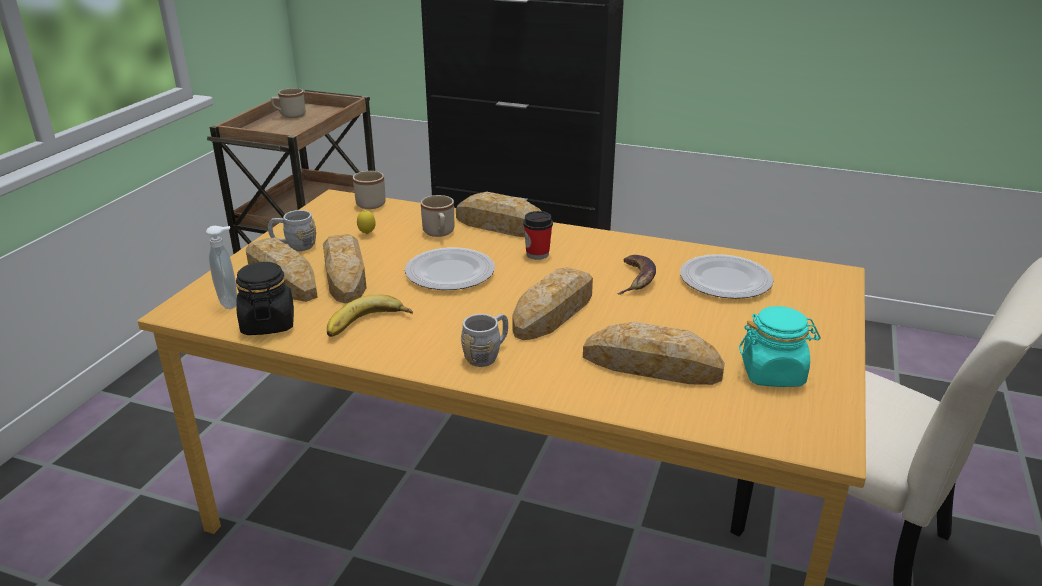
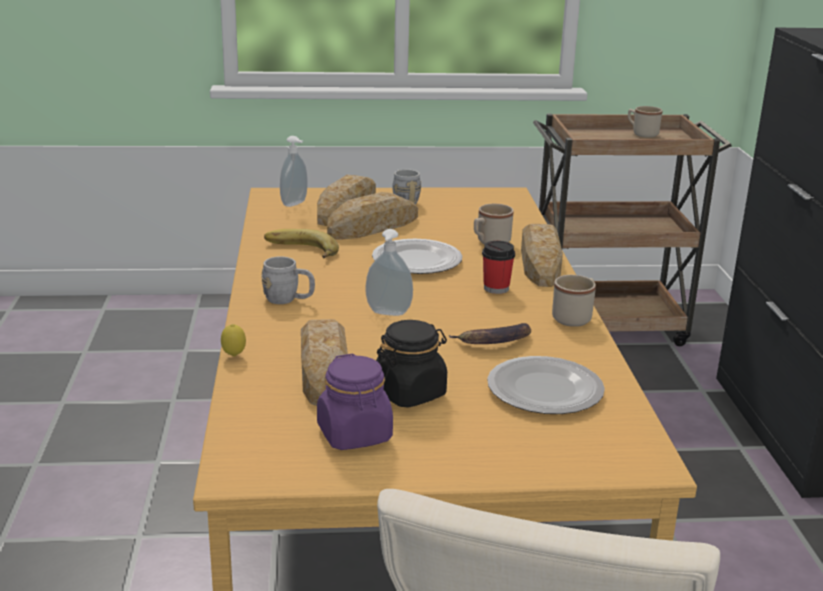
camera: 65 degrees right, 5 degrees down
black jar [236,262,294,335] -> black jar moved to [376,320,447,408]
beige mug [353,171,386,209] -> beige mug moved to [552,275,596,327]
lemon [357,210,376,234] -> lemon moved to [221,324,246,357]
bread [512,267,593,340] -> soap dispenser [366,229,413,316]
turquoise jar [739,306,821,387] -> purple jar [317,353,393,450]

